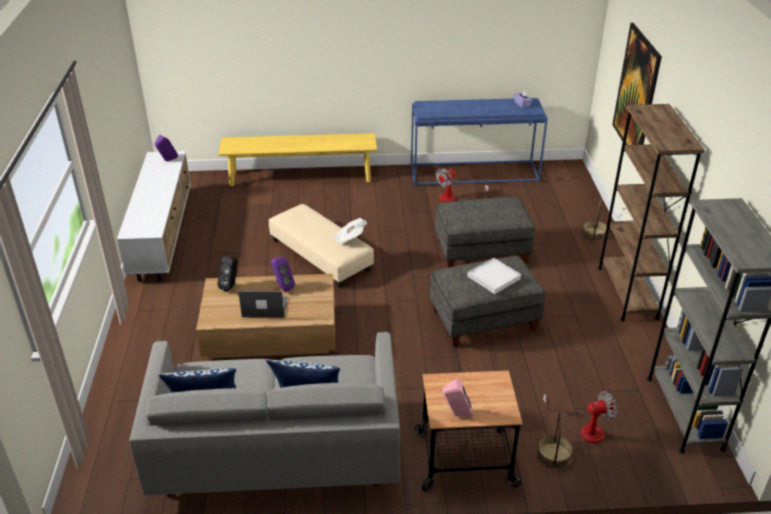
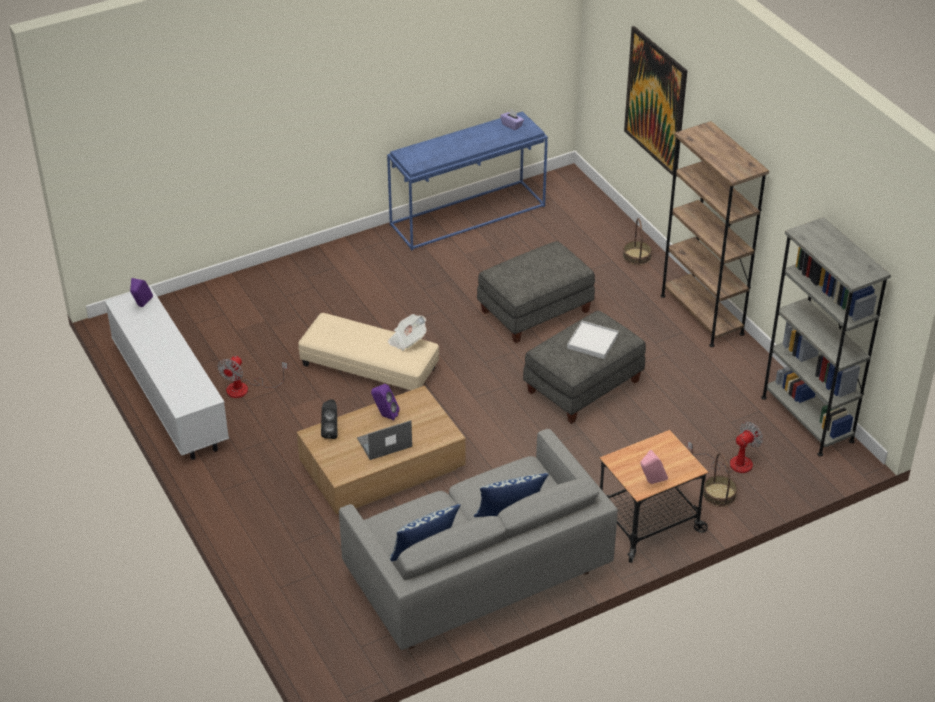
camera: 25 degrees left, 5 degrees up
yellow bench [218,133,377,187] -> none
fan [436,168,489,202] -> fan moved to [218,356,288,398]

